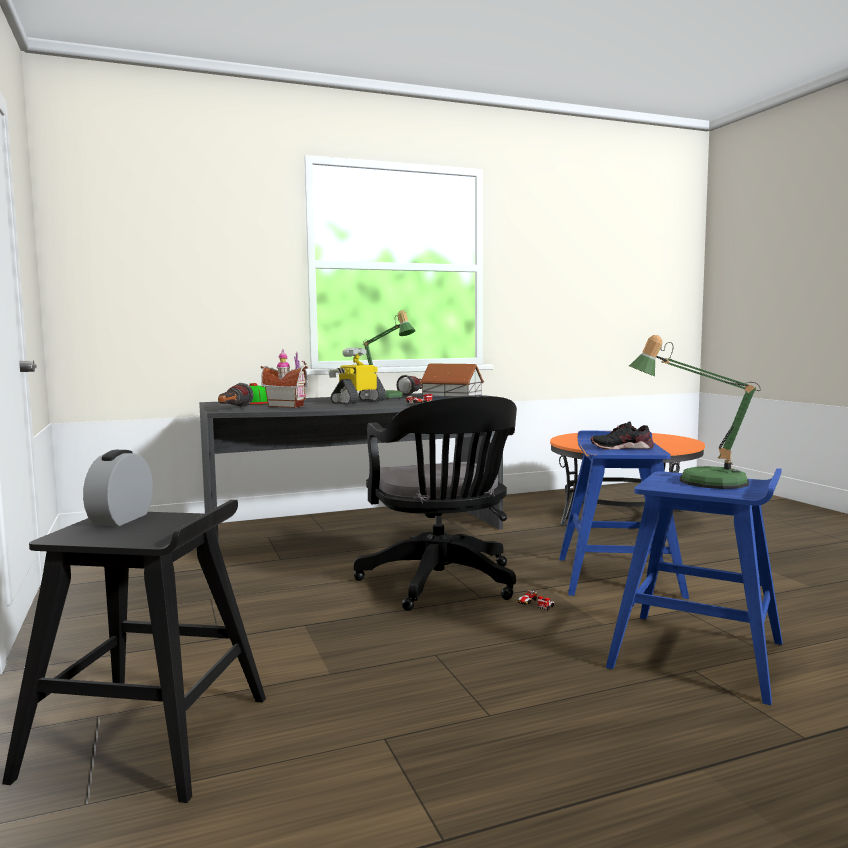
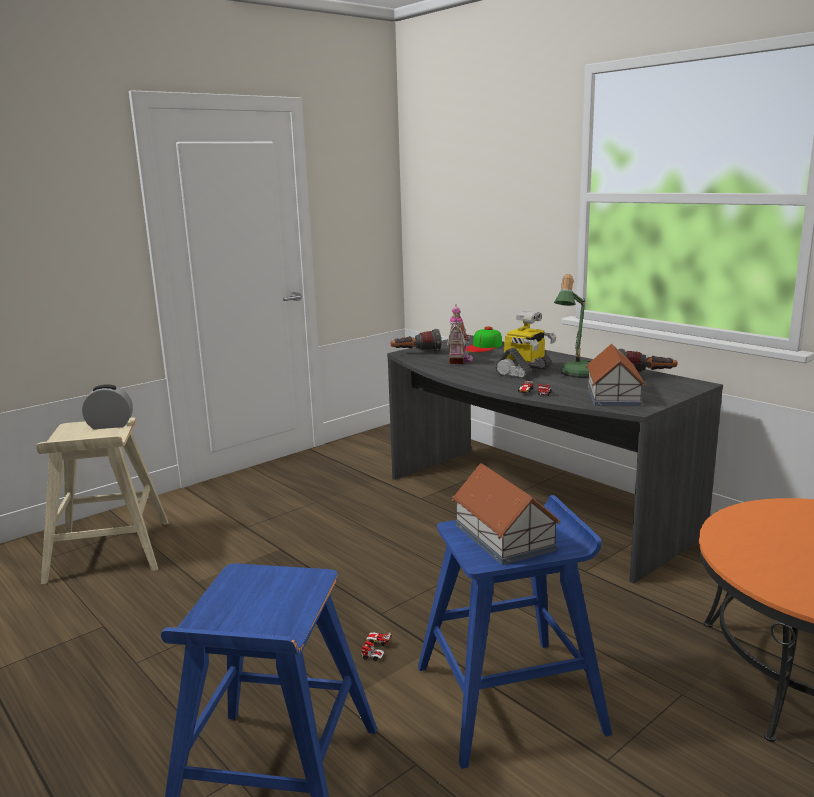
camera: 70 degrees right, 10 degrees up
black stool [2,500,266,803] -> beige stool [36,417,169,584]
toy robot [329,347,386,404] -> toy robot turned 105 degrees clockwise [495,311,557,379]
black office chair [354,395,517,611] -> none
black shoe [590,421,654,450] -> toy house [452,463,561,565]
table lamp [629,335,761,489] -> none

